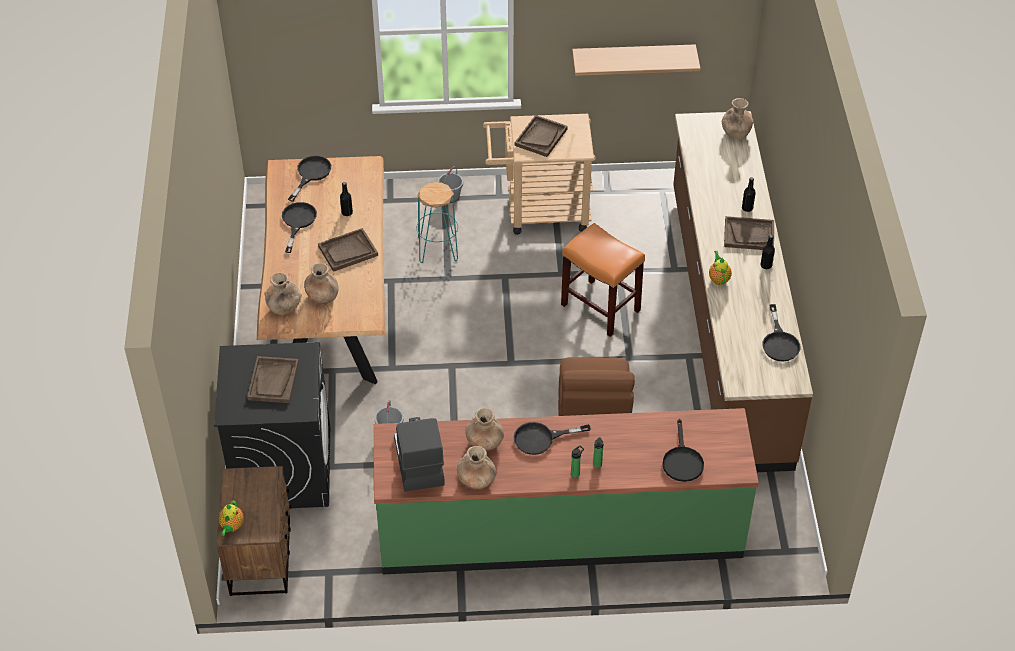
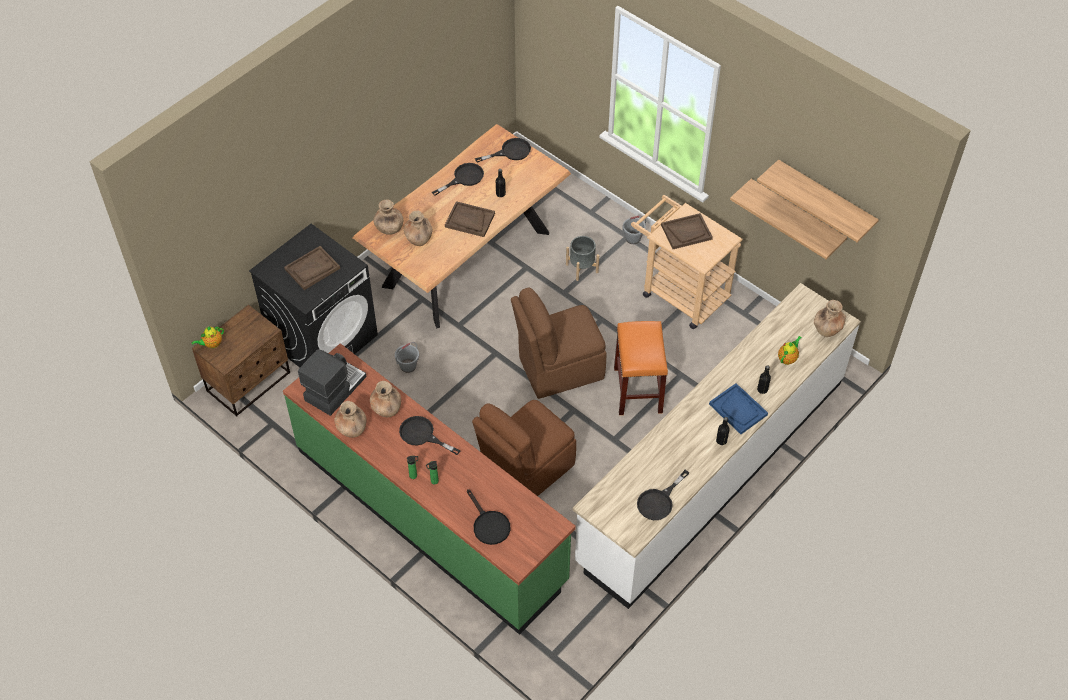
camera: 45 degrees right, 5 degrees up
turquoise stool [416,182,458,263] -> grey planter [566,236,599,281]
black frying pan [662,419,704,482] -> black frying pan turned 75 degrees counterclockwise [467,489,511,545]
brown counter [673,111,813,472] -> white counter [573,283,861,609]
teapot [709,251,732,285] -> teapot moved to [778,336,802,365]
brown tray [724,216,774,250] -> blue tray [709,383,768,434]
none -> brown chair [511,288,607,399]
none -> shelf [757,160,879,243]

